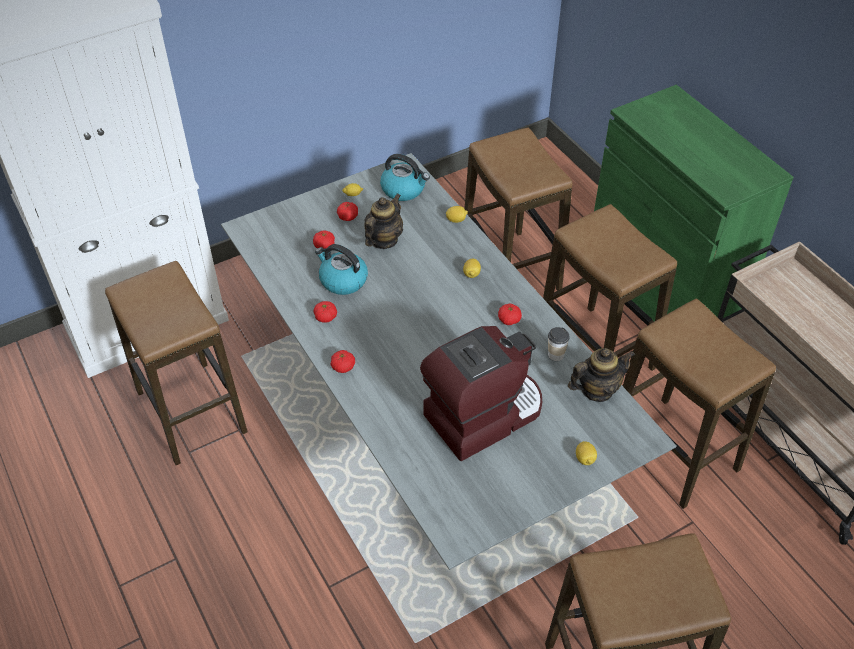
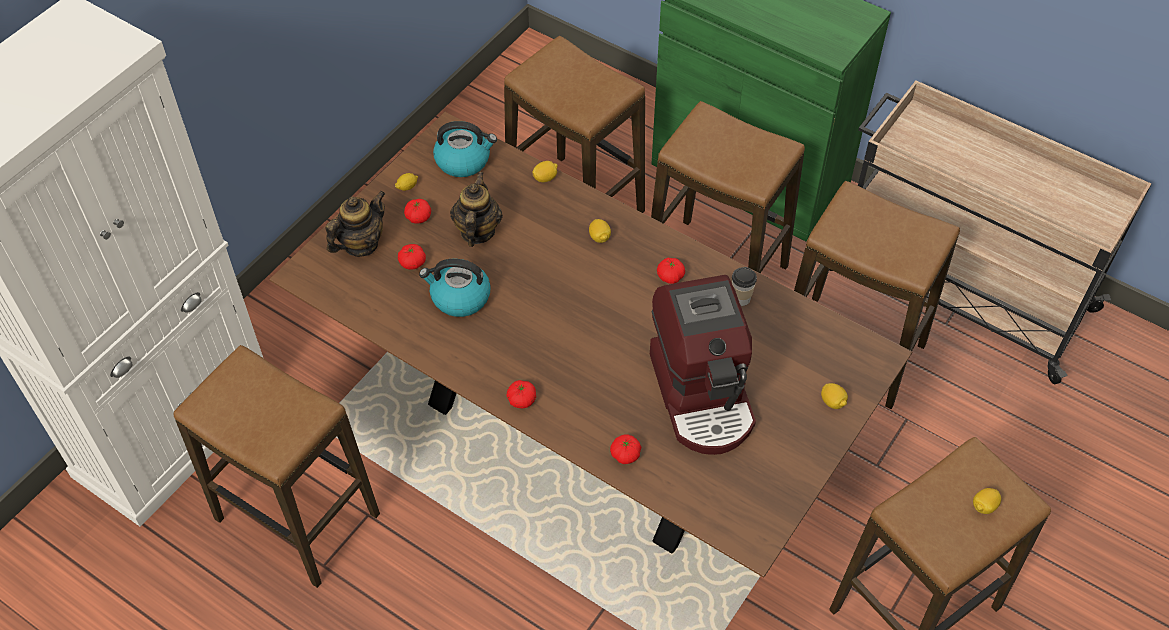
camera: 25 degrees left, 5 degrees up
grey dining table [221,153,677,570] -> brown dining table [269,112,912,578]
tomato [313,301,337,323] -> tomato moved to [610,435,641,464]
coffee machine [420,326,542,461] -> coffee machine turned 135 degrees clockwise [650,275,756,455]
teapot [568,348,635,402] -> teapot moved to [326,191,385,257]
none -> lemon [973,488,1001,514]

